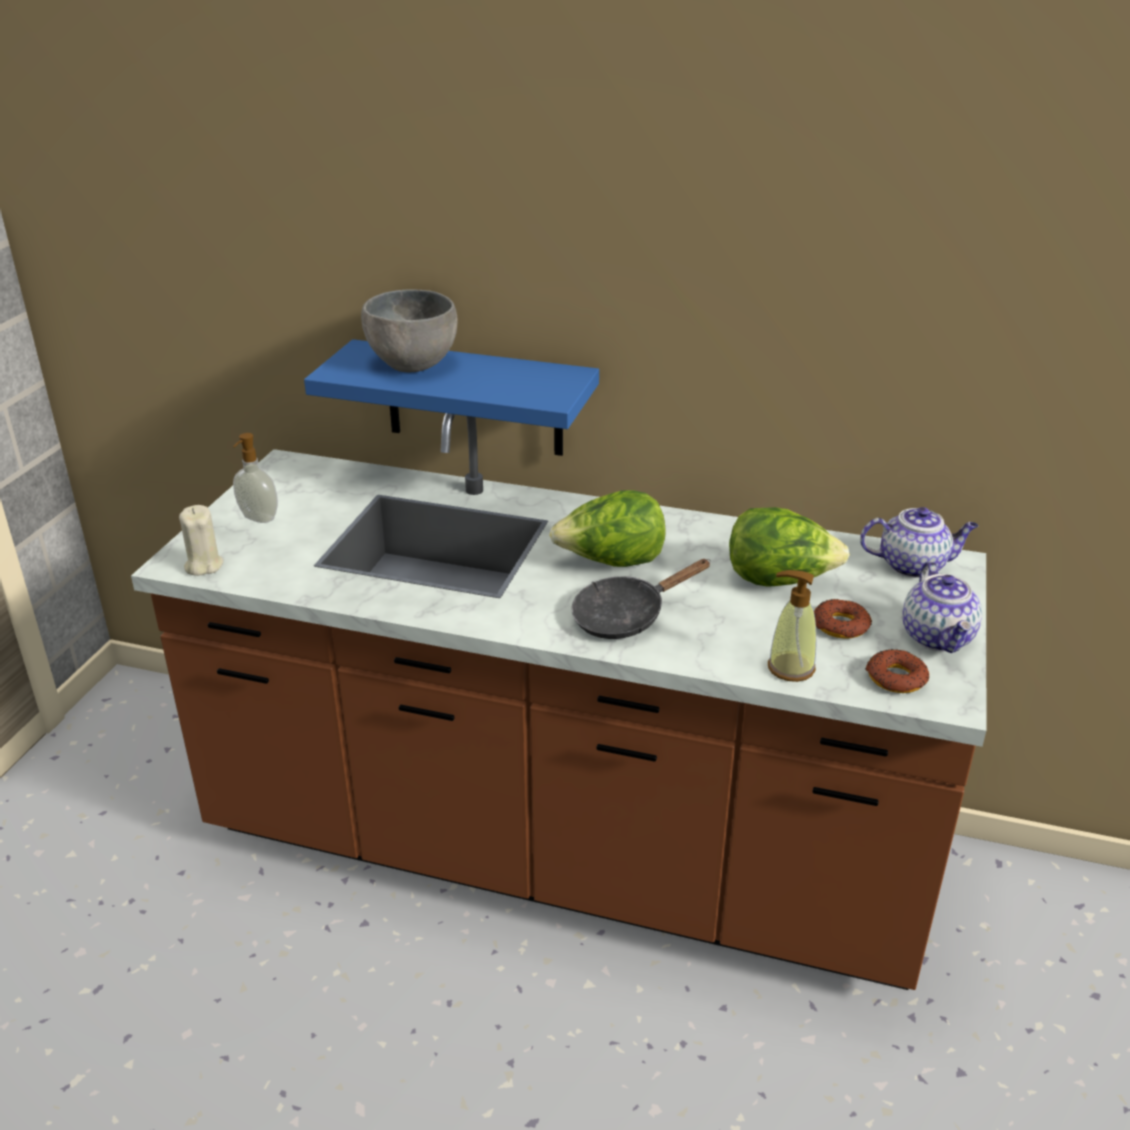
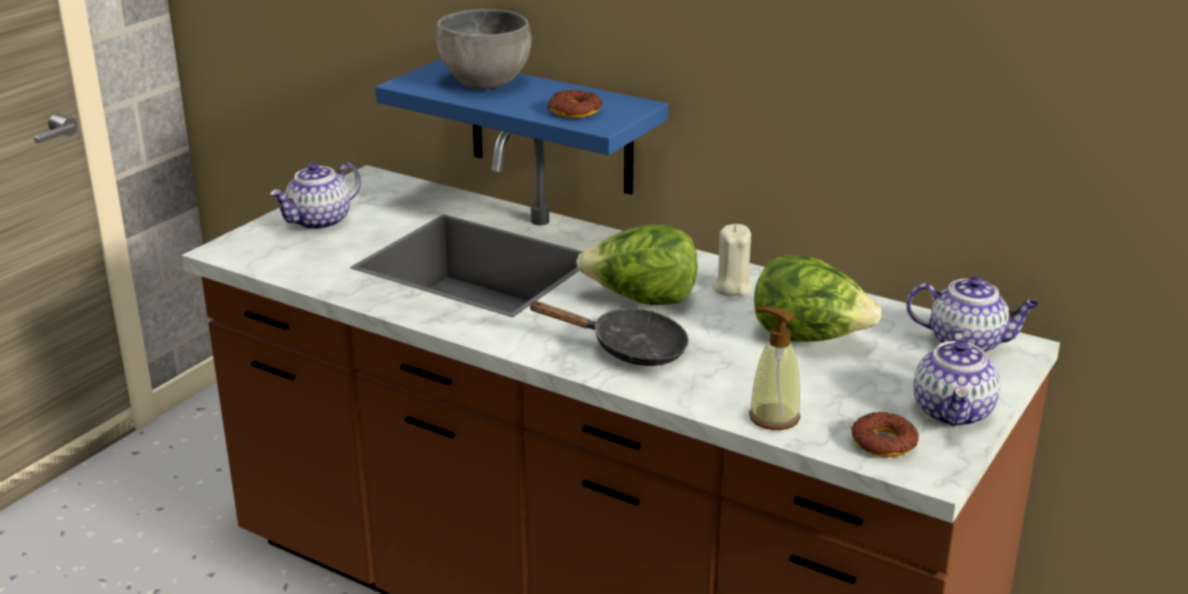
camera: 15 degrees right, 5 degrees down
beige candle [179,505,223,576] -> beige candle moved to [712,224,752,296]
soap dispenser [233,433,278,523] -> teapot [270,163,361,230]
black frying pan [571,559,711,639] -> black frying pan turned 150 degrees counterclockwise [528,301,689,366]
donut [814,599,872,639] -> donut moved to [547,90,602,118]

